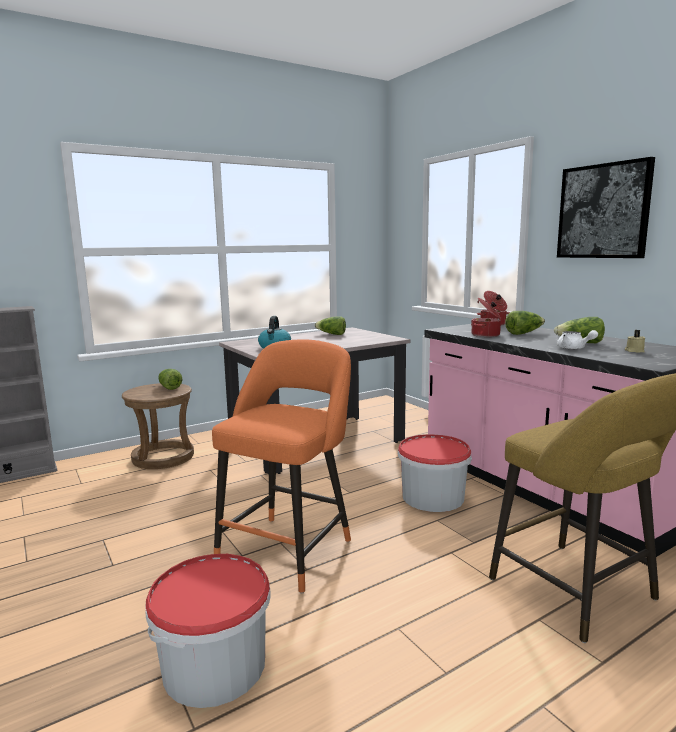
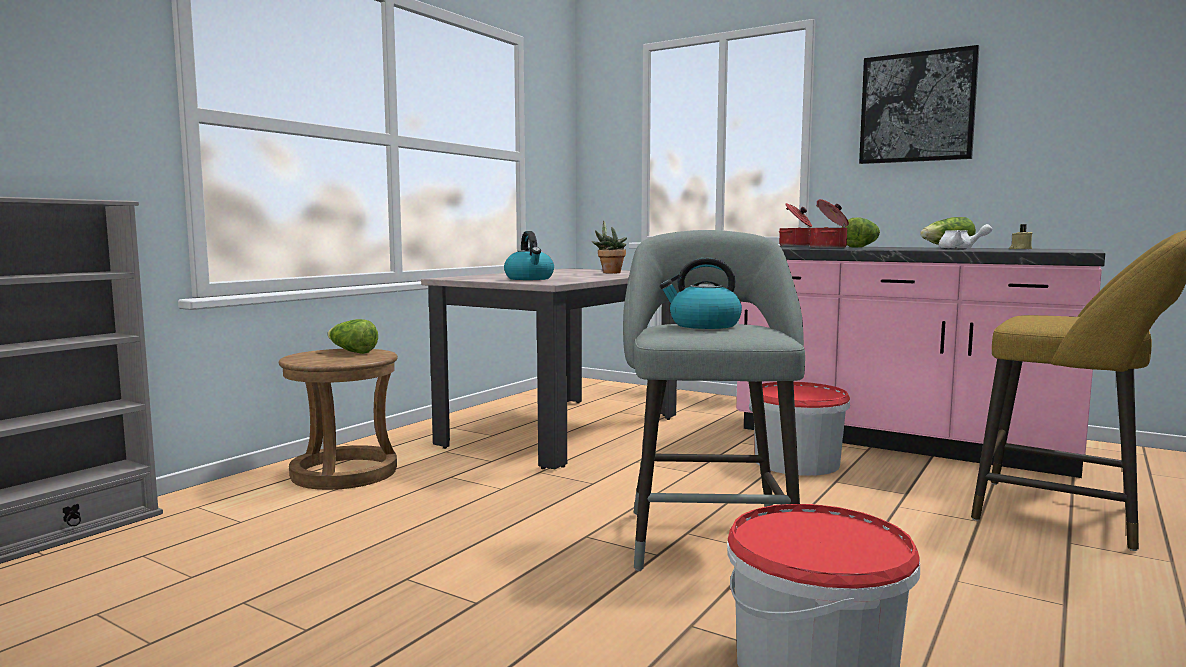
camera: 25 degrees left, 5 degrees down
orange stool [212,339,351,593] -> grey stool [623,230,805,571]
lettuce [315,316,346,335] -> none
none -> potted plant [592,220,627,273]
none -> kettle [660,257,742,329]

